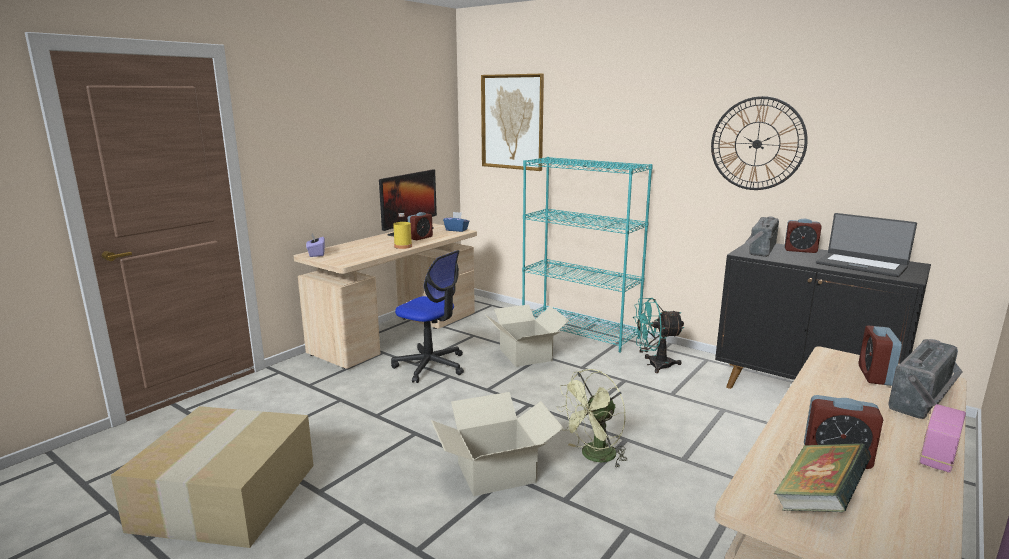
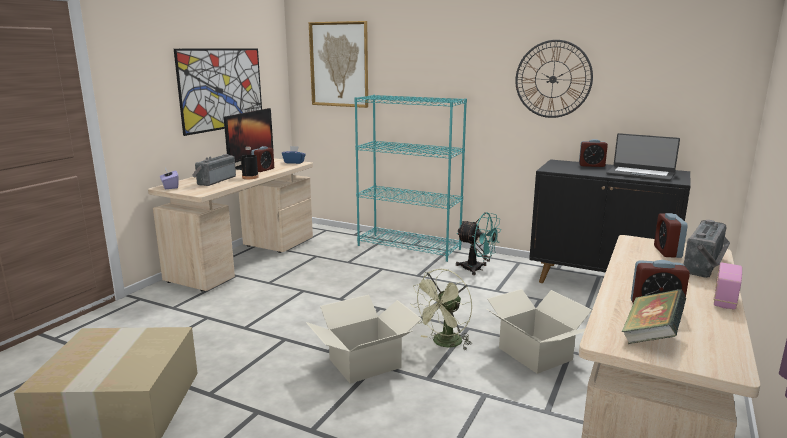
camera: 10 degrees left, 0 degrees up
office chair [391,250,464,383] -> none
yellow bottle [393,213,412,249] -> black bottle [241,147,259,179]
cardboard box [484,305,569,367] -> cardboard box moved to [487,289,592,374]
turquoise fan [633,298,684,373] -> turquoise fan turned 135 degrees counterclockwise [456,212,501,275]
radio [745,217,779,257] -> radio moved to [192,154,236,186]
none -> picture [174,48,262,136]

